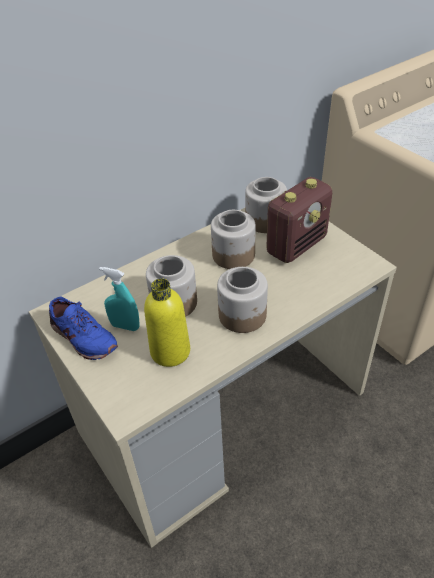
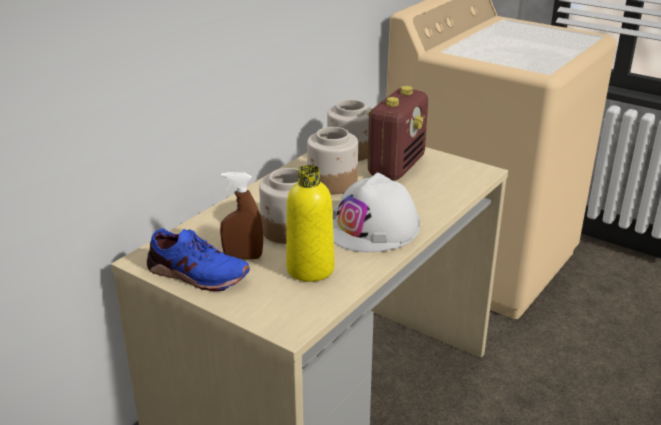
camera: 20 degrees left, 15 degrees down
turquoise spray bottle [99,267,140,331] -> brown spray bottle [220,172,263,259]
jar [217,267,268,333] -> white hard hat [333,173,420,252]

